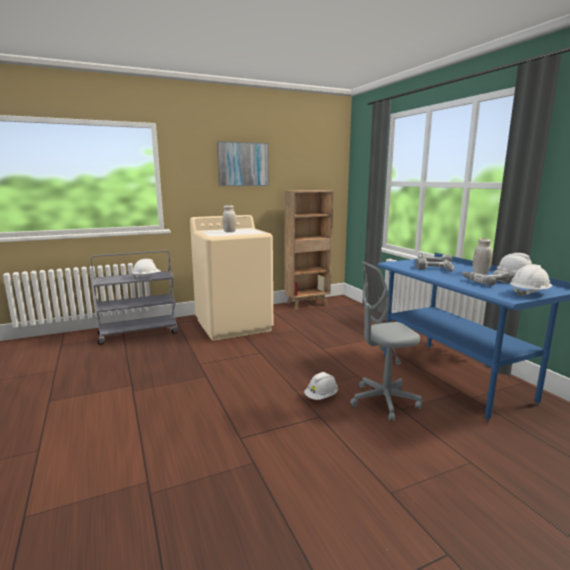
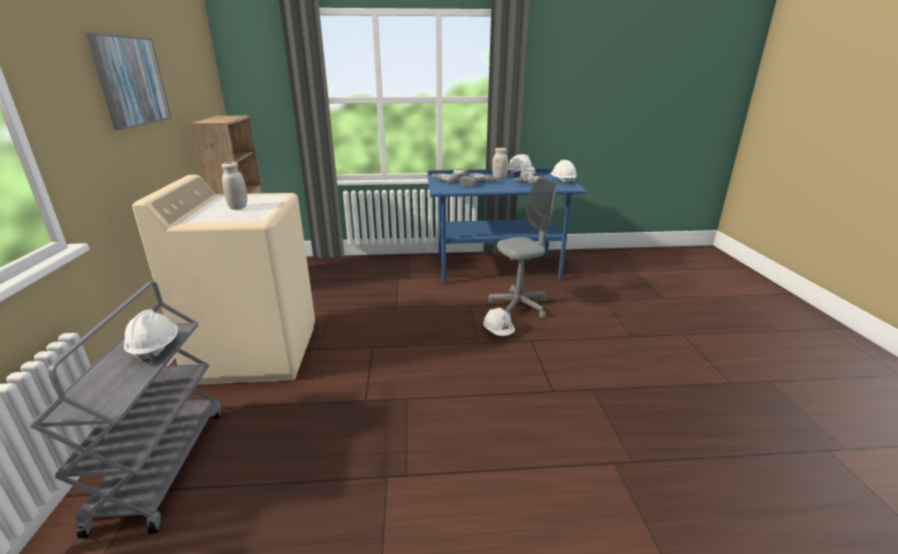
camera: 70 degrees left, 10 degrees up
grey office chair [350,261,422,421] -> grey office chair turned 120 degrees counterclockwise [488,177,557,318]

